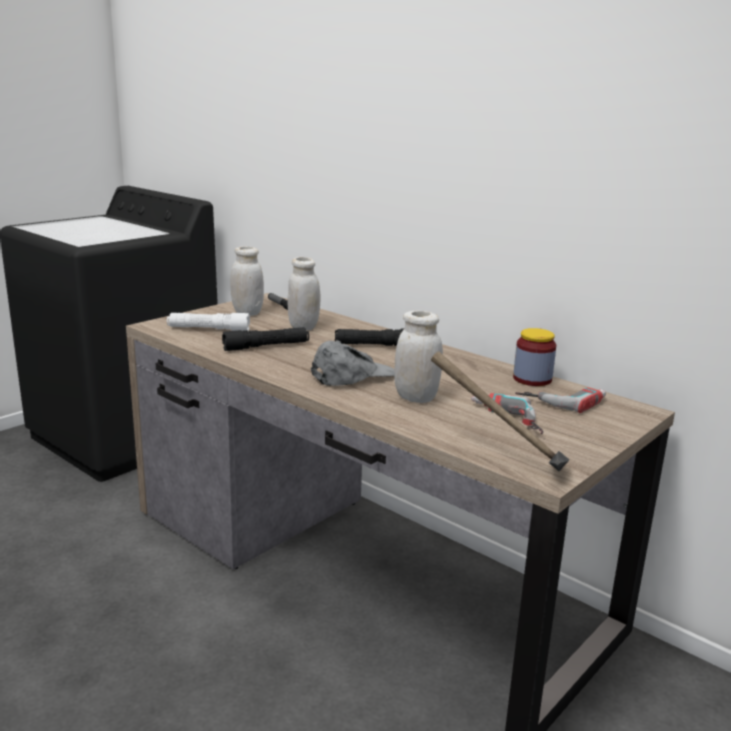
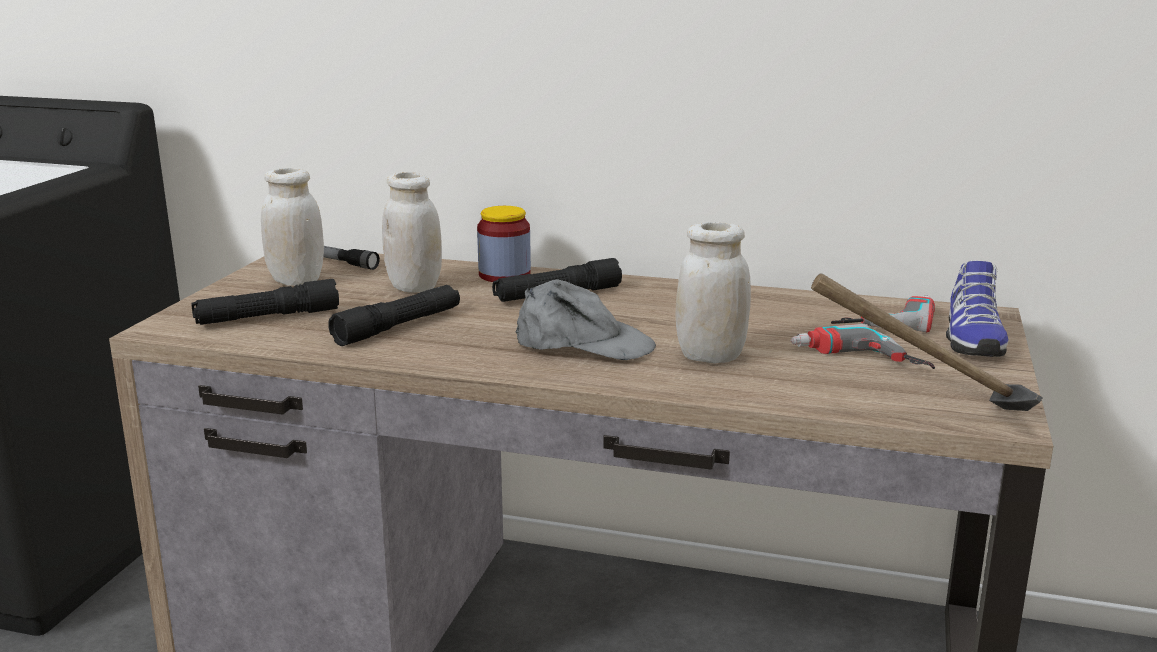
camera: 25 degrees left, 0 degrees up
white flashlight [167,313,250,331] -> black flashlight [191,279,339,325]
grey cap [311,340,395,386] -> grey cap turned 75 degrees clockwise [516,279,656,360]
jar [513,328,556,386] -> jar moved to [477,206,531,282]
none -> shoe [946,260,1008,357]

